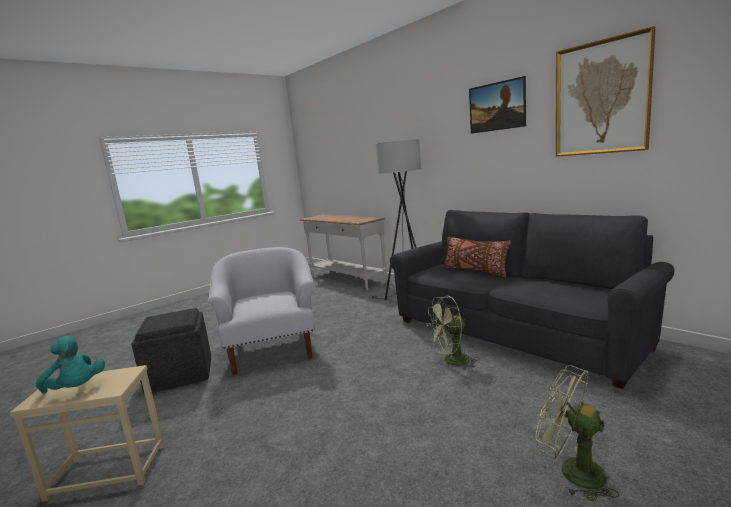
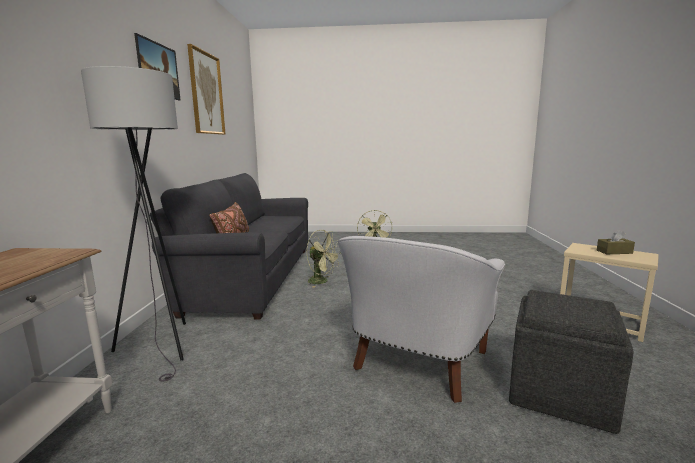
camera: 135 degrees left, 0 degrees up
turquoise plush toy [36,336,105,394] -> brown tissue box [597,229,635,254]

